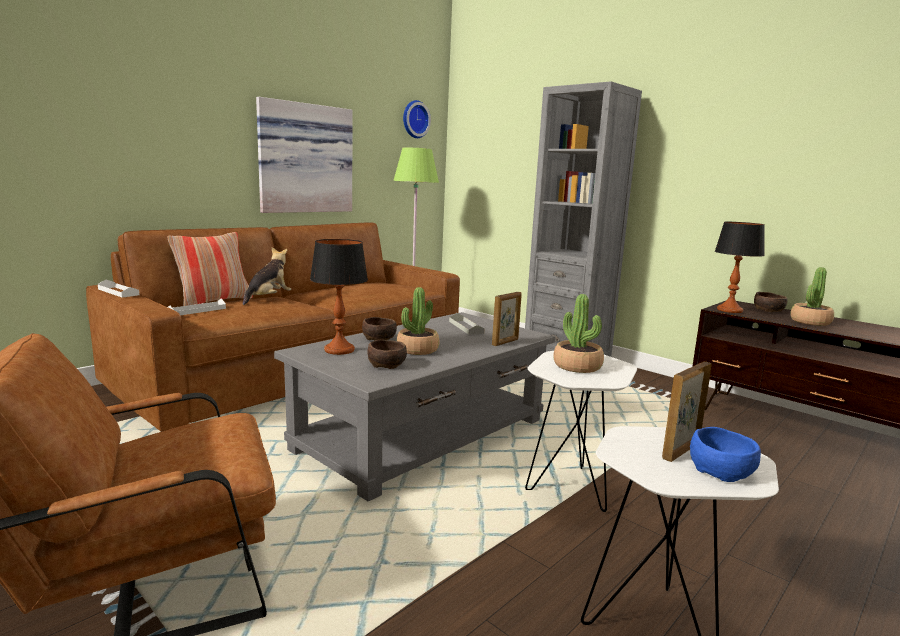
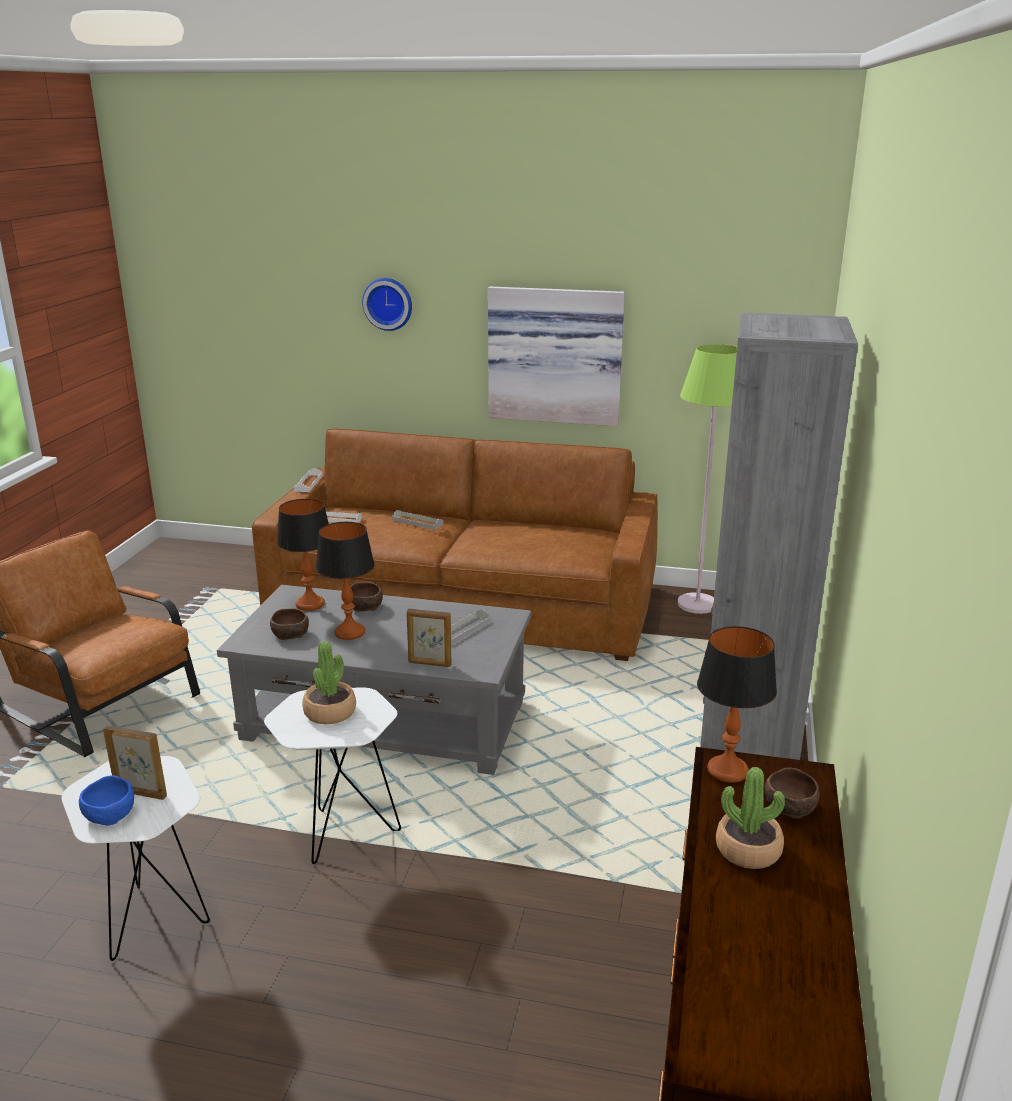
camera: 60 degrees right, 10 degrees up
pillow [168,232,253,306] -> none
plush toy [243,247,291,305] -> grey tray [392,510,443,530]
potted plant [397,287,439,355] -> table lamp [316,522,375,640]
wall clock [403,100,431,138] -> wall clock moved to [362,278,412,331]

